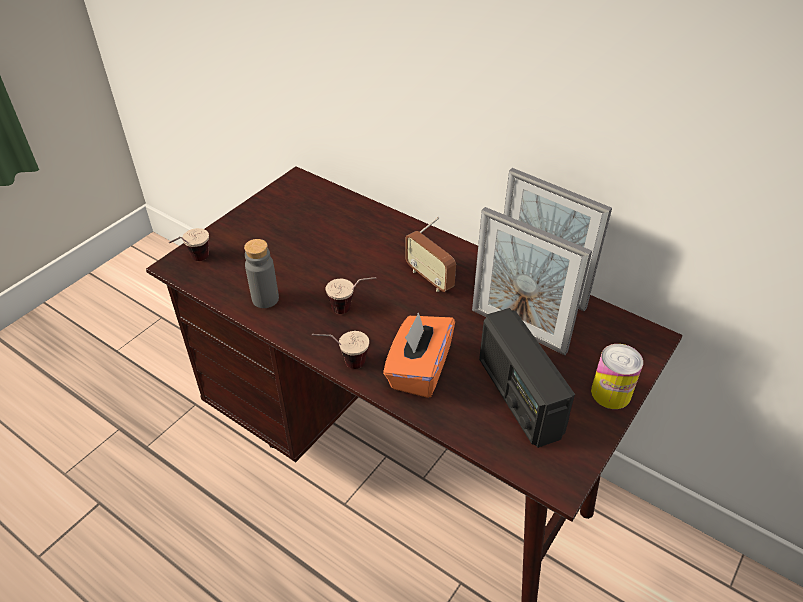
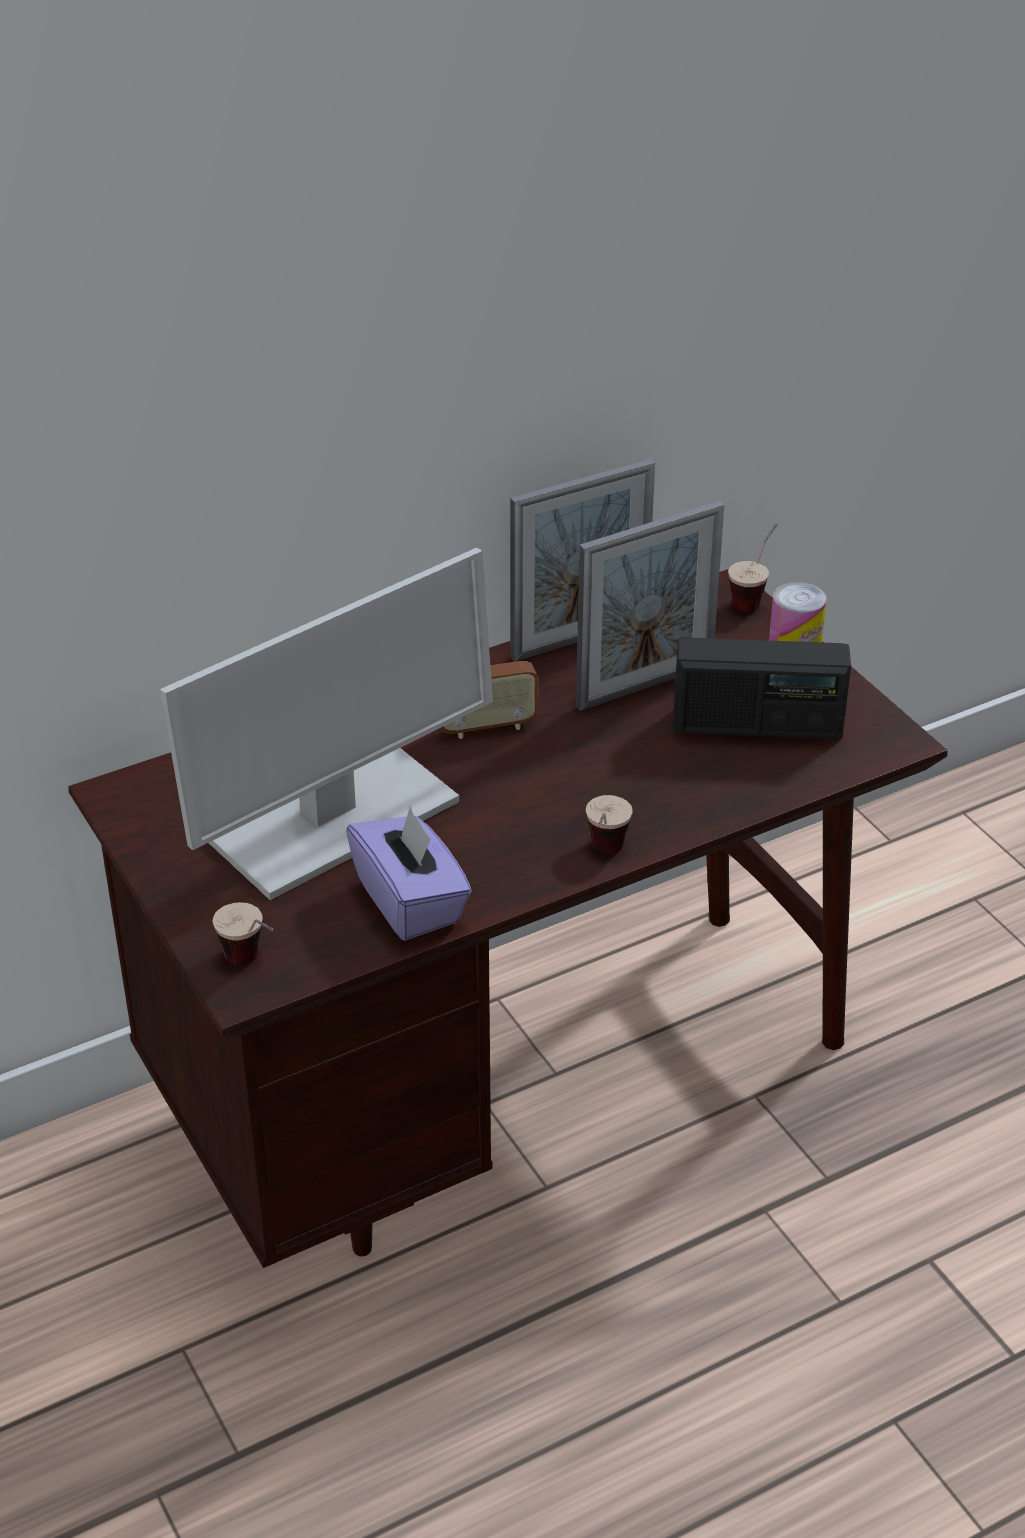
camera: 65 degrees left, 5 degrees down
grey bottle [244,239,279,308] -> purple tissue box [346,806,472,941]
cup [326,277,377,314] -> cup moved to [728,524,777,612]
orange tissue box [383,312,455,398] -> none
none -> monitor [160,548,493,900]

